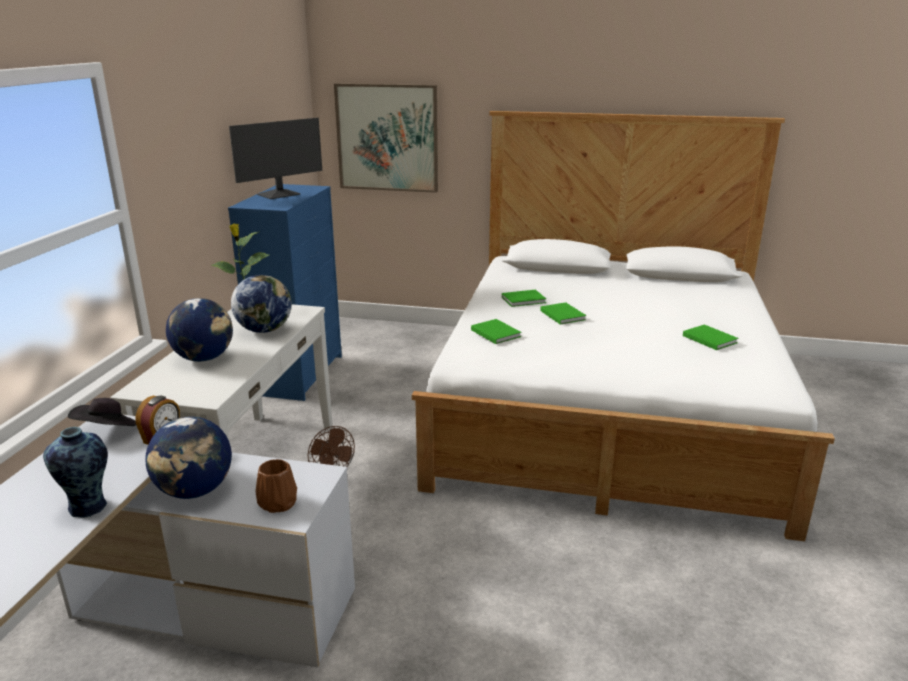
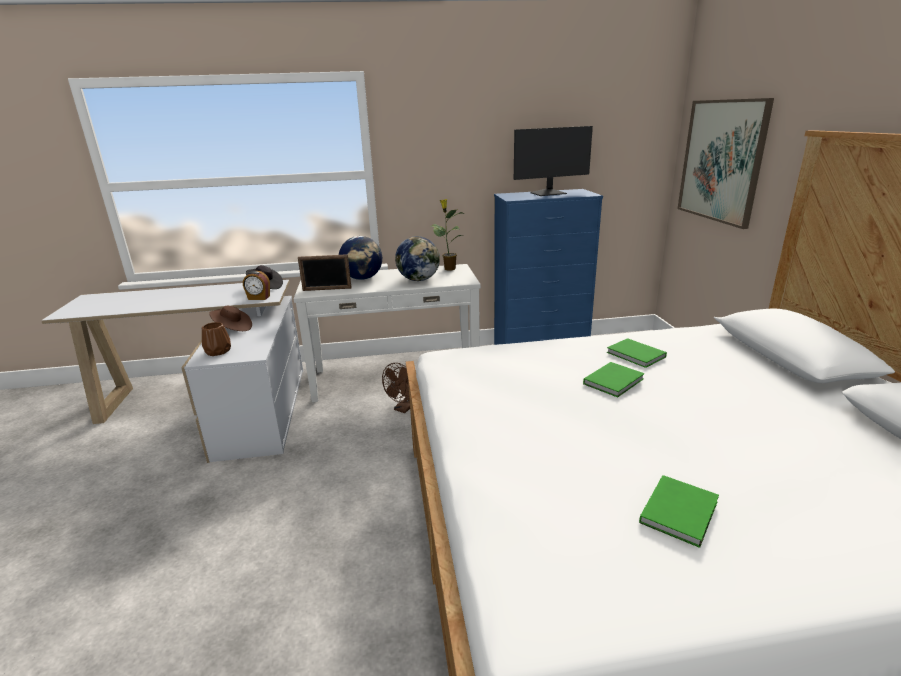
camera: 70 degrees right, 0 degrees up
vase [43,427,108,518] -> none
globe [145,417,232,499] -> brown hat [209,306,252,331]
monitor [229,118,322,199] -> monitor turned 45 degrees counterclockwise [514,126,593,196]
green book [471,319,521,344] -> none
none -> picture frame [298,254,352,291]

